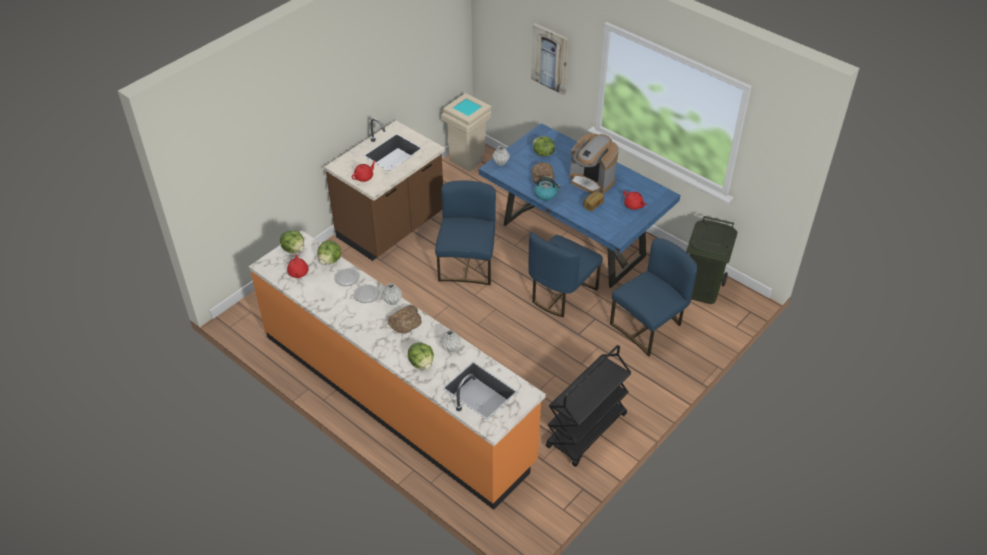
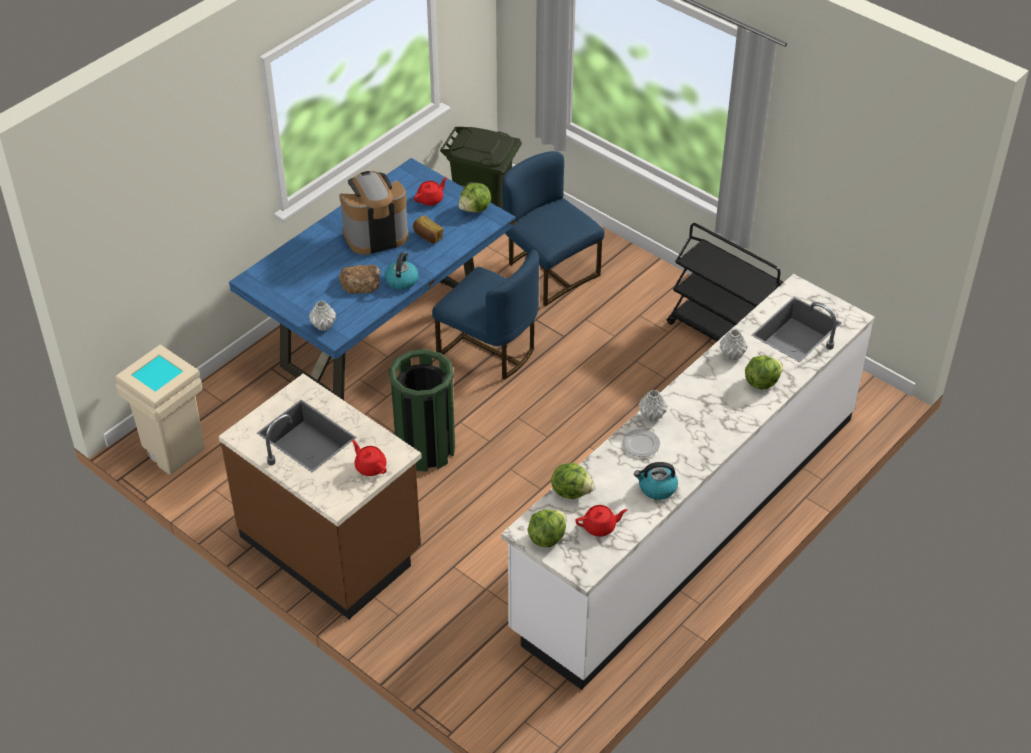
camera: 90 degrees left, 0 degrees up
orange counter [249,230,546,510] -> white counter [501,274,875,690]
plate [334,268,360,286] -> none
bread [388,305,422,333] -> none
blue chair [435,180,496,285] -> green trash can [389,349,455,472]
picture [531,23,569,95] -> none
lettuce [533,136,555,156] -> lettuce moved to [458,183,491,213]
coffee machine [570,133,619,194] -> coffee machine turned 150 degrees counterclockwise [339,171,408,255]
none -> kettle [634,462,678,500]

